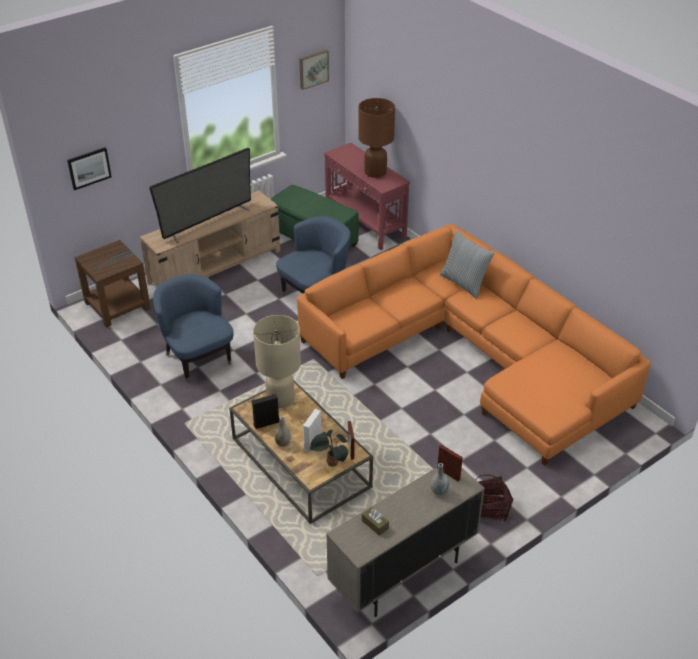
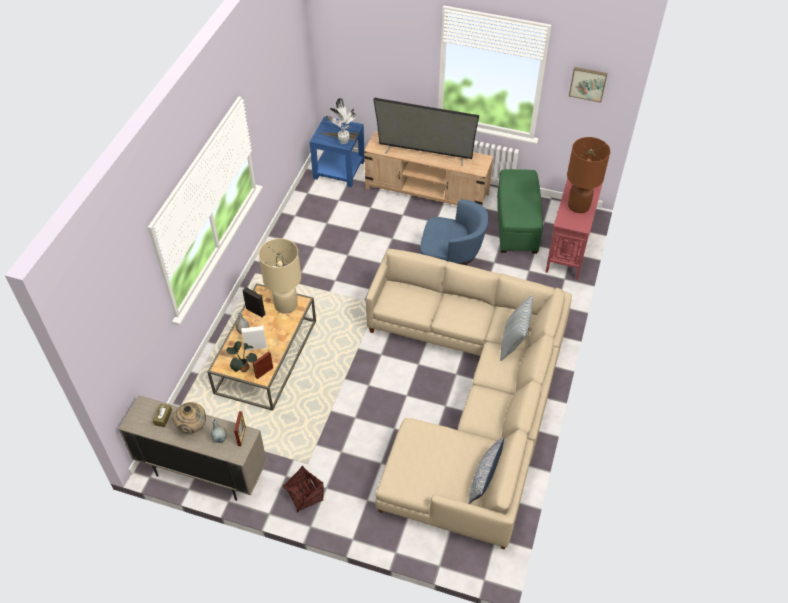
camera: 55 degrees right, 10 degrees up
picture [67,147,112,190] -> none
brown side table [74,240,151,328] -> blue side table [309,116,365,187]
blue armchair [153,274,234,382] -> none
orange sofa [297,224,651,466] -> beige sofa [366,248,572,549]
none -> beige vase [173,402,206,434]
none -> potted plant [326,98,356,144]
none -> pillow [468,437,504,504]

